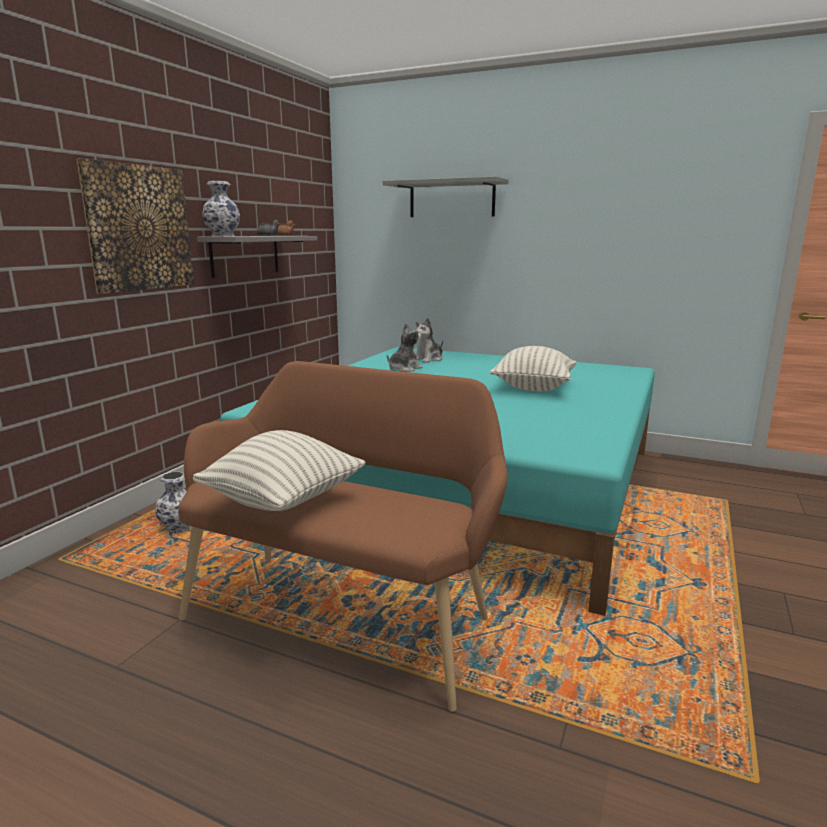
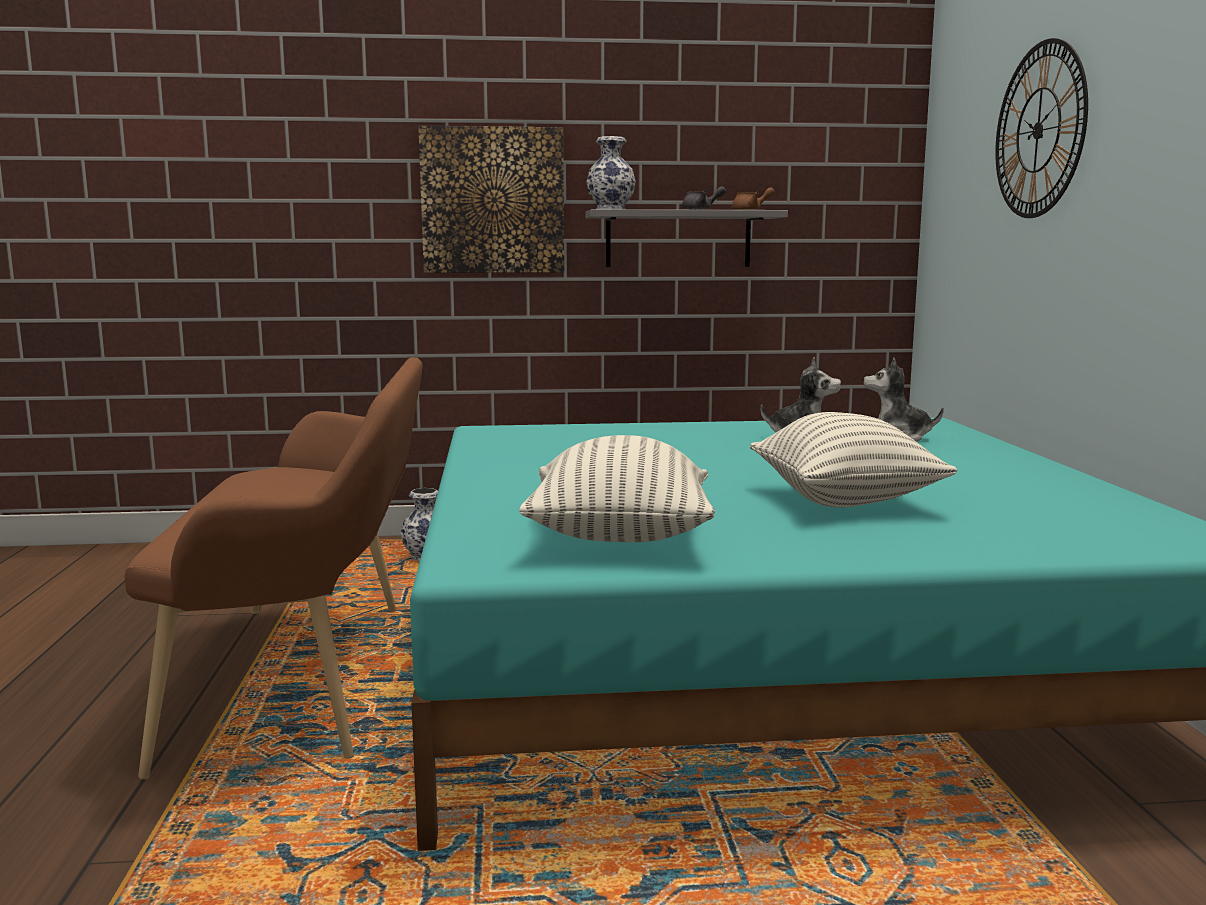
camera: 60 degrees right, 5 degrees down
pillow [193,430,366,511] -> pillow moved to [519,435,715,542]
grey shelf [383,176,509,217] -> wall clock [995,38,1088,218]

